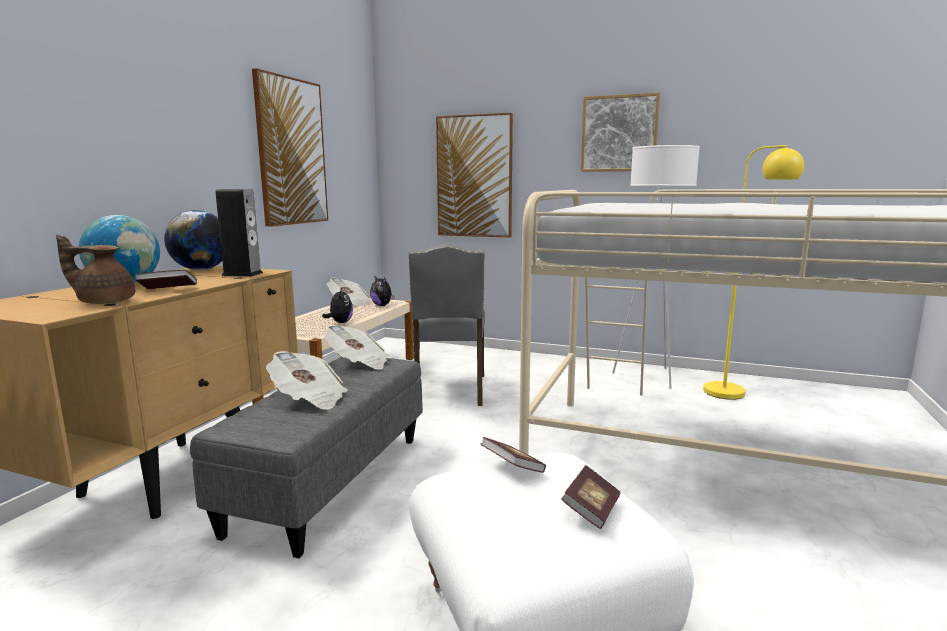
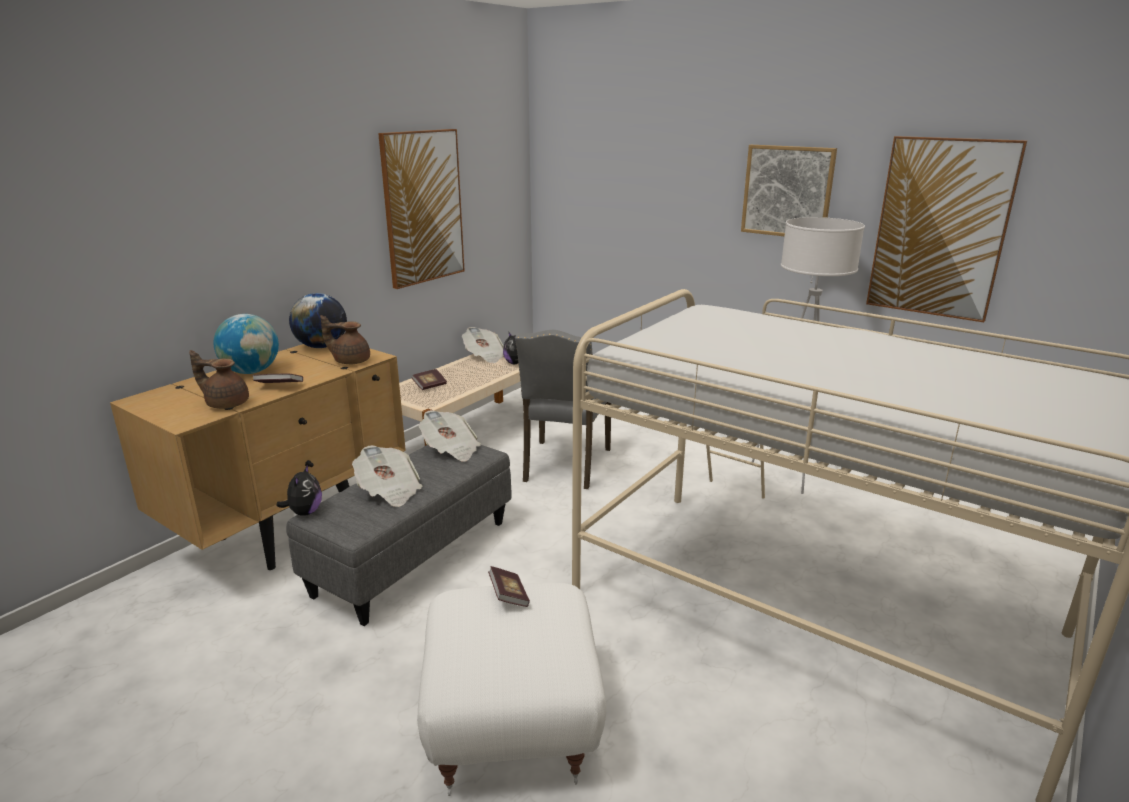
camera: 15 degrees right, 10 degrees up
speaker [215,189,263,276] -> brown teapot [320,315,370,364]
plush toy [322,288,353,323] -> plush toy moved to [276,464,322,516]
picture [436,113,513,238] -> picture moved to [866,136,1027,322]
book [561,465,620,529] -> book moved to [412,369,447,390]
yellow floor lamp [703,145,804,400] -> none

